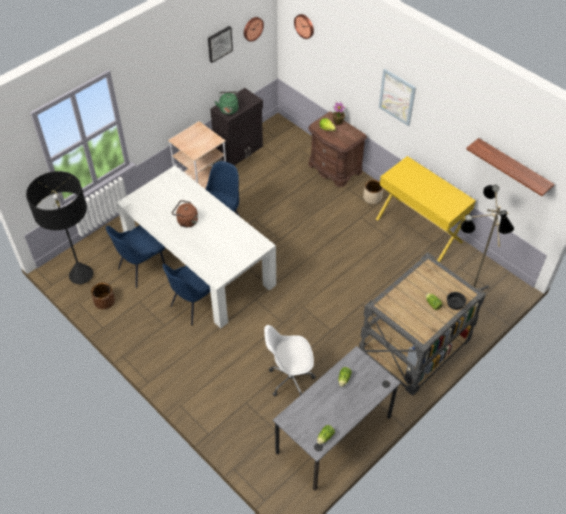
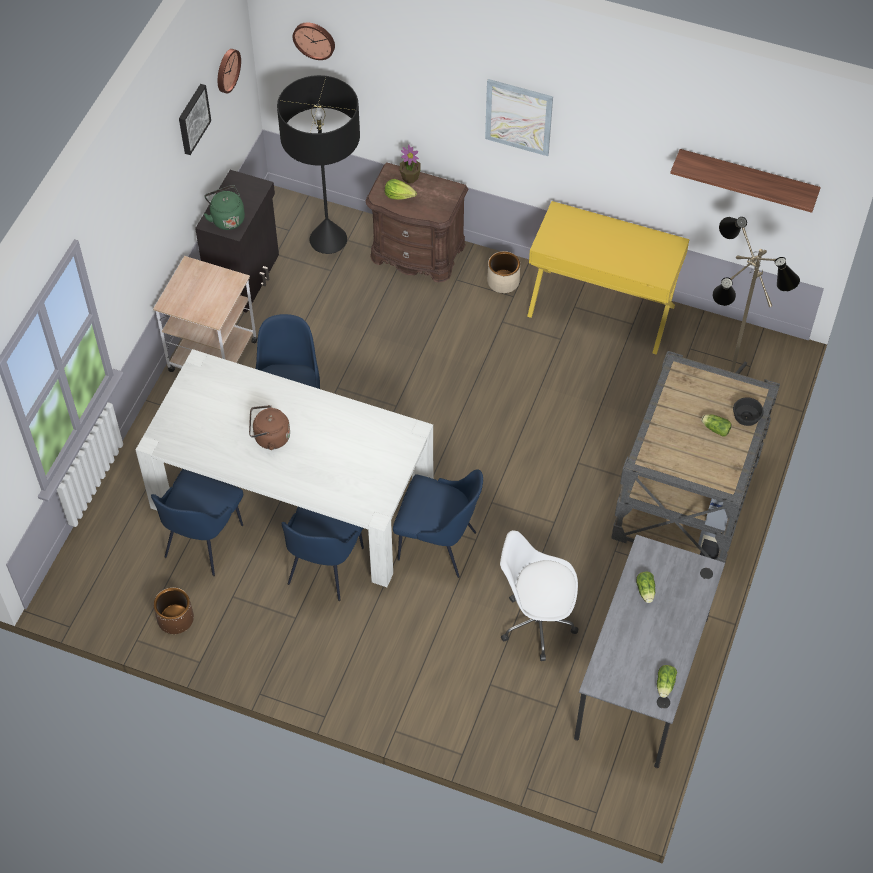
camera: 25 degrees left, 5 degrees up
black floor lamp [26,171,93,284] -> black floor lamp moved to [277,75,360,254]
white office chair [264,325,316,396] -> white office chair turned 45 degrees clockwise [500,530,578,661]
none -> blue chair [393,469,483,578]

